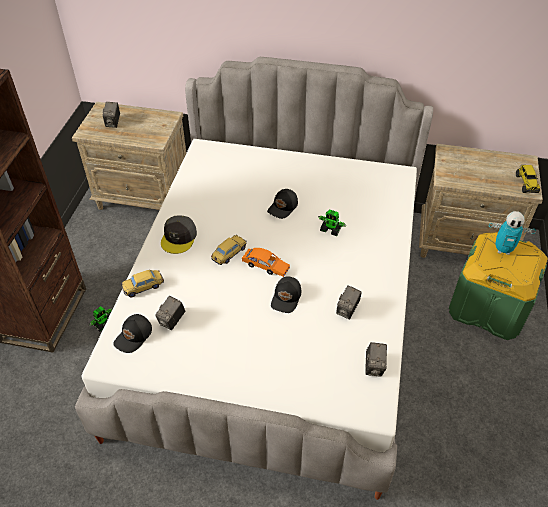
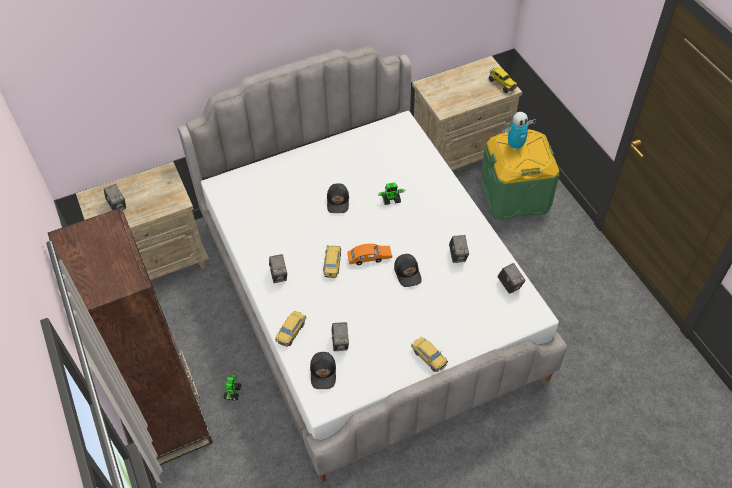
camera: 35 degrees left, 5 degrees up
grey cap [161,215,197,254] -> camera [269,254,287,283]
none -> toy car [411,337,448,372]

